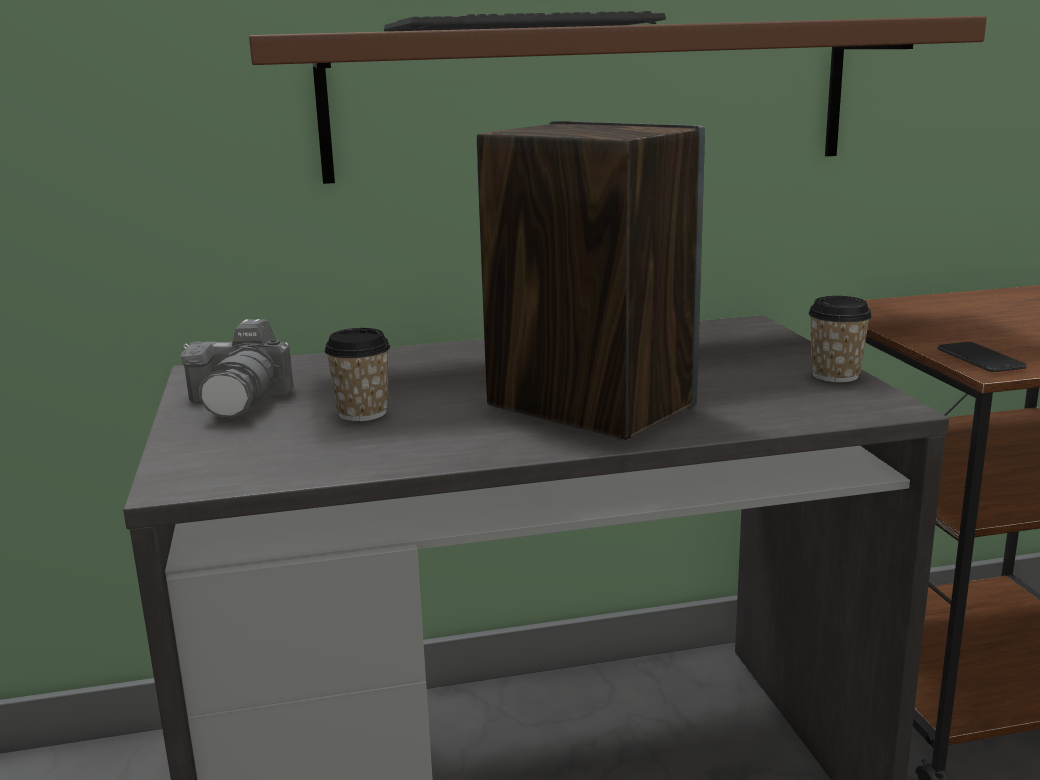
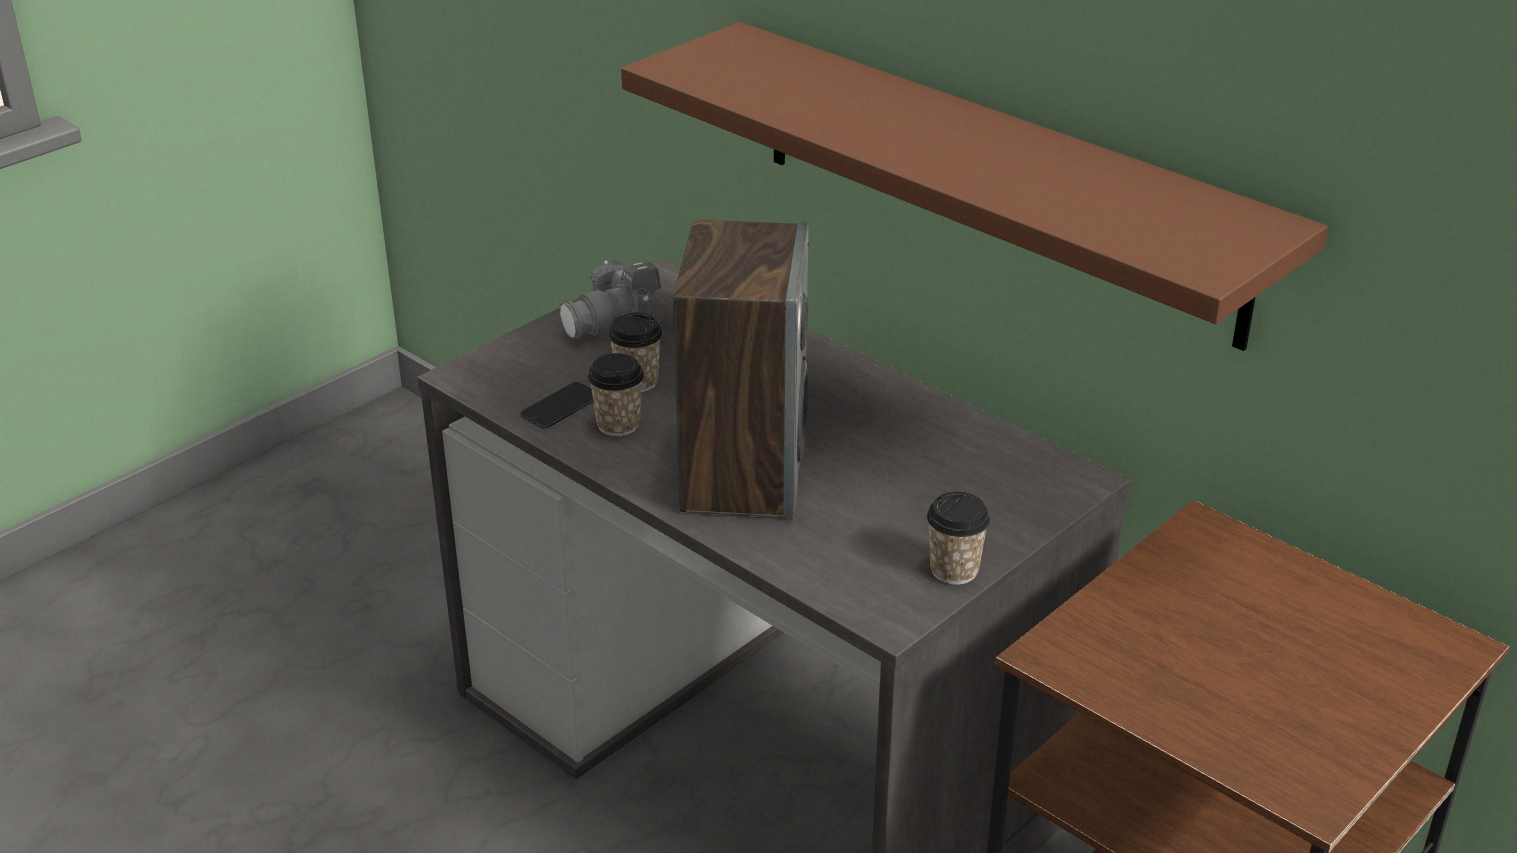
camera: 55 degrees right, 15 degrees up
keyboard [384,11,666,32] -> none
phone [938,342,1027,372] -> phone moved to [520,382,593,429]
none -> cup [588,353,644,436]

